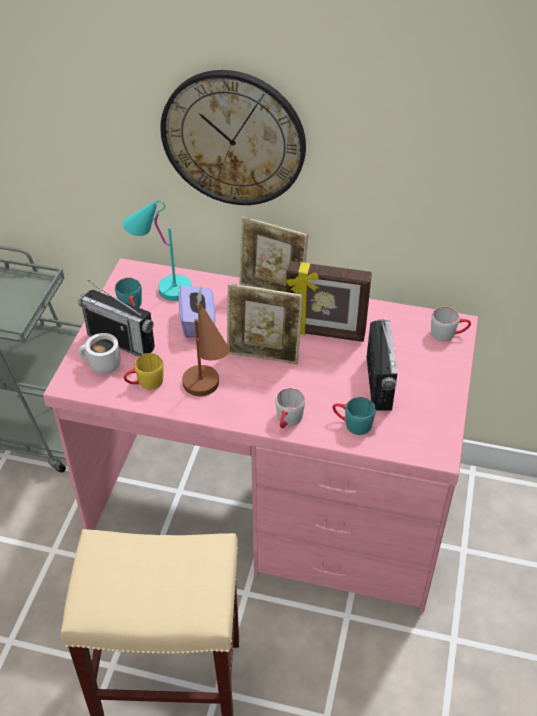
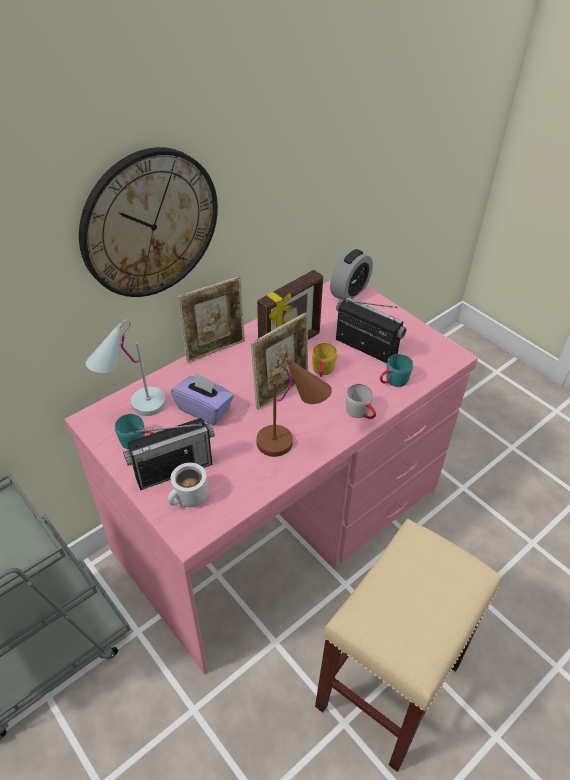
camera: 55 degrees left, 0 degrees up
turquoise table lamp [122,200,192,301] -> white table lamp [86,320,166,416]
yellow mug [123,353,164,389] -> yellow mug moved to [312,343,337,377]
grey mug [431,307,471,341] -> alarm clock [330,249,373,300]

